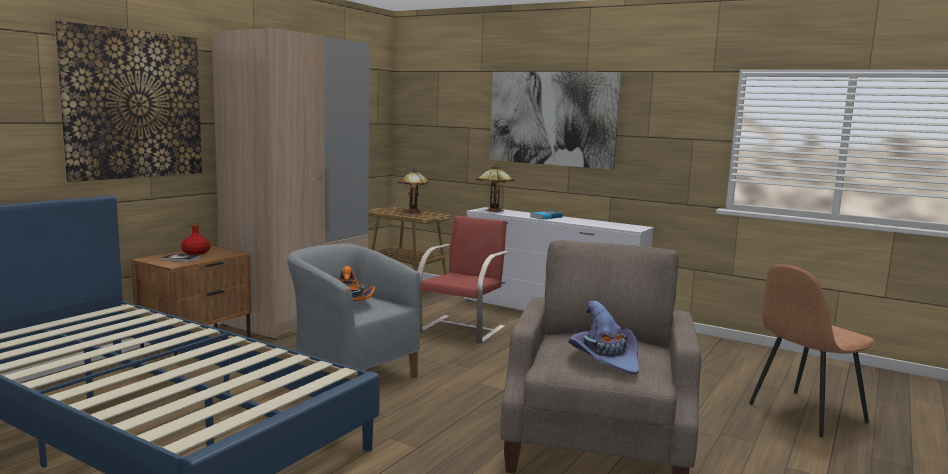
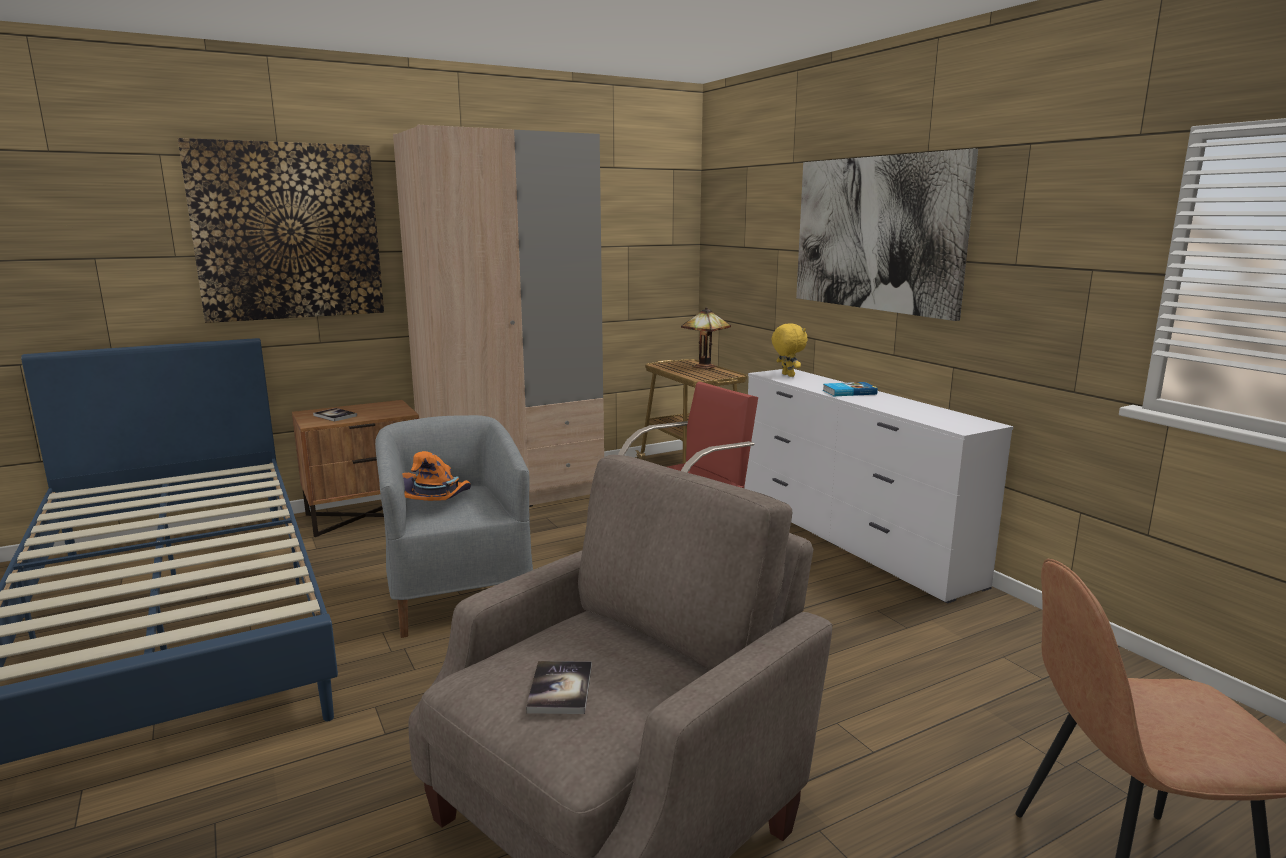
camera: 30 degrees right, 5 degrees up
red bottle [181,224,211,255] -> none
table lamp [476,165,514,212] -> yellow plush toy [772,324,807,377]
purple hat [568,301,639,375] -> book [526,661,592,714]

